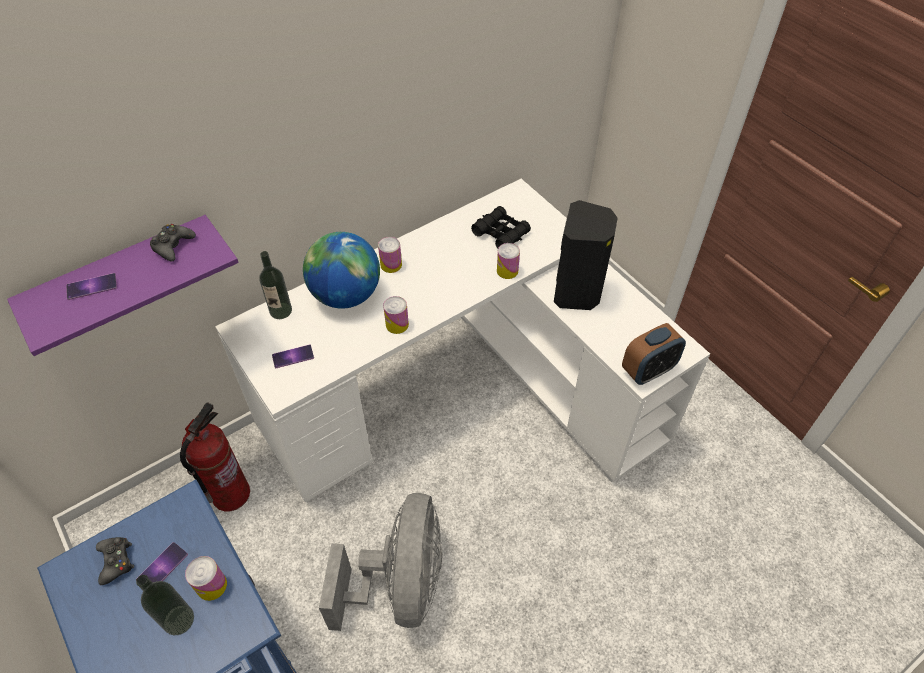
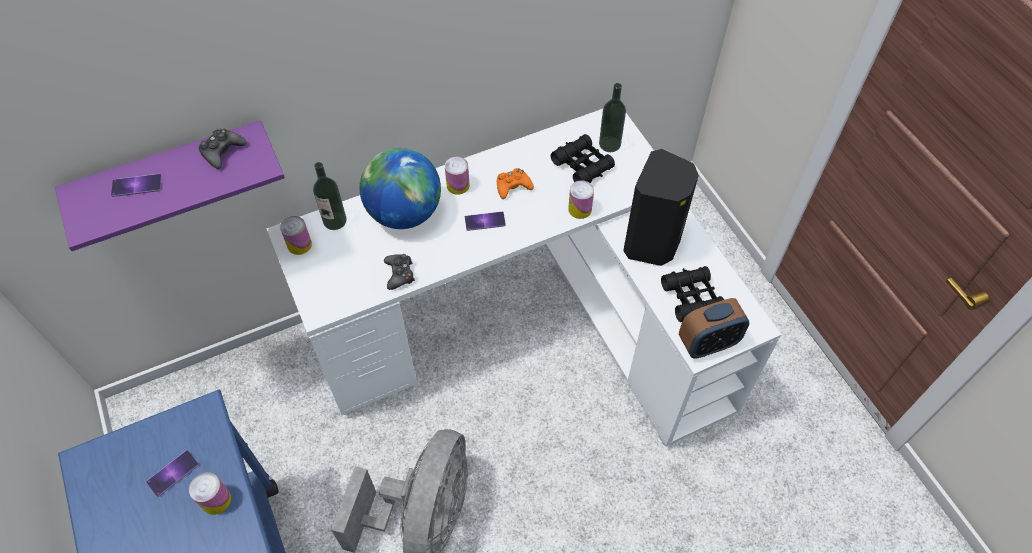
camera: 10 degrees right, 5 degrees up
black game controller [96,537,134,585] -> black game controller moved to [384,254,415,290]
bottle [136,575,194,635] -> bottle moved to [599,83,626,152]
fire extinguisher [180,402,250,511] -> none
phone [272,345,314,368] -> phone moved to [465,211,506,231]
can [383,296,409,334] -> can moved to [280,216,312,255]
none -> orange game controller [497,168,534,199]
none -> black binoculars [661,266,724,322]

